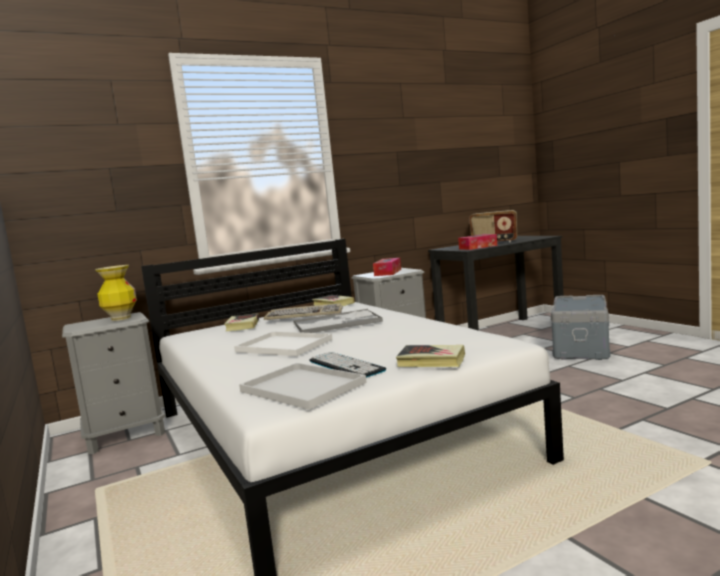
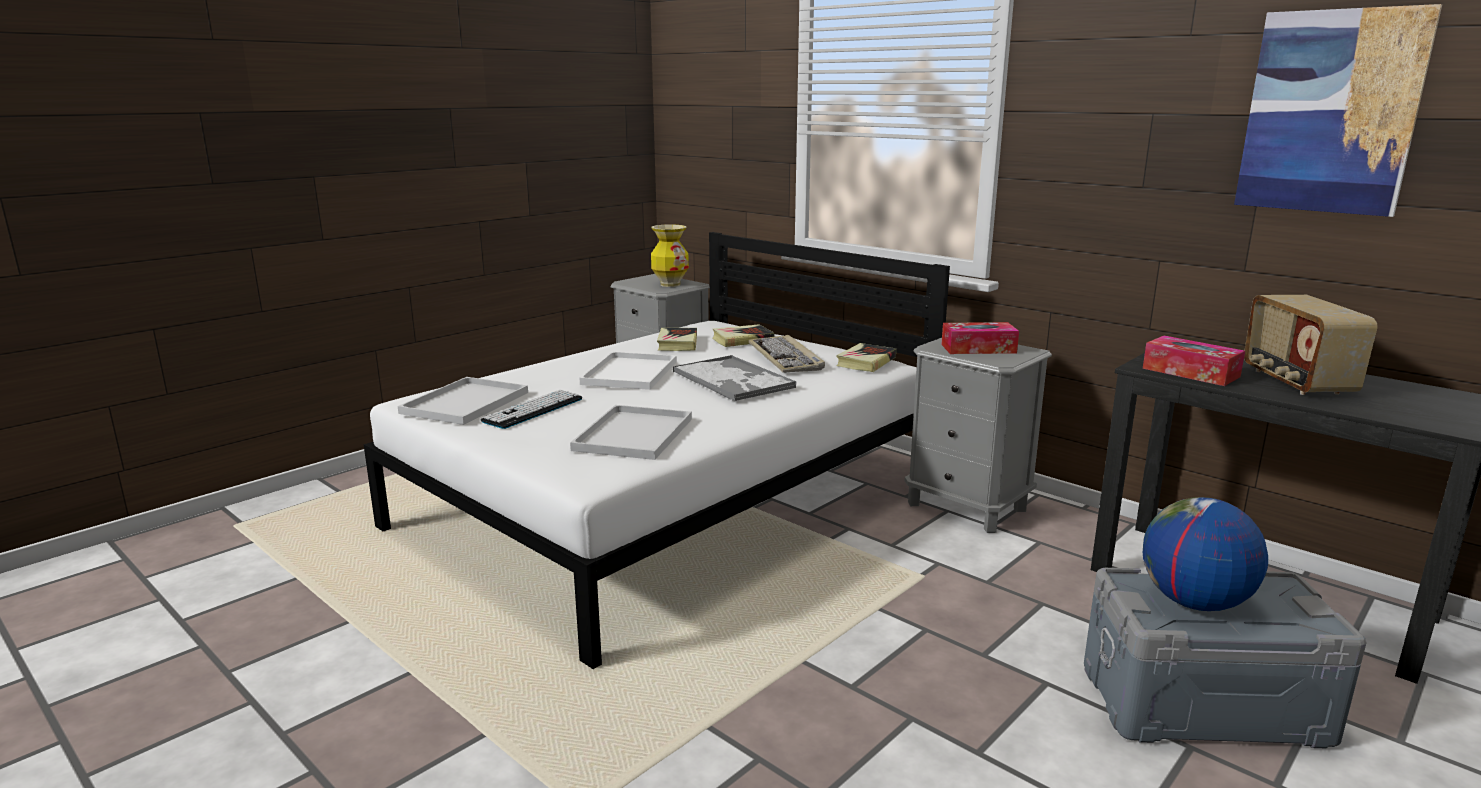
camera: 70 degrees right, 10 degrees up
book [396,345,465,367] -> book moved to [657,328,697,351]
none -> white tray [570,405,692,460]
none -> globe [1143,497,1268,611]
none -> picture [1234,4,1442,217]

